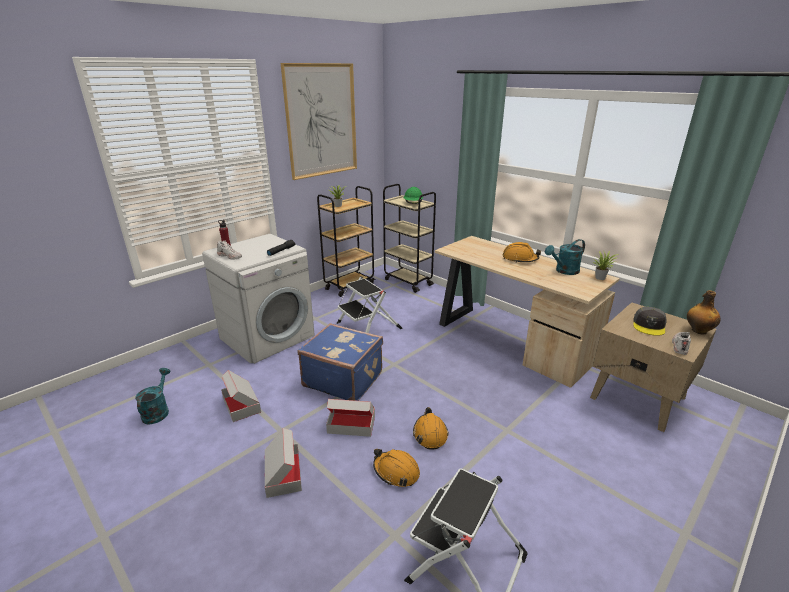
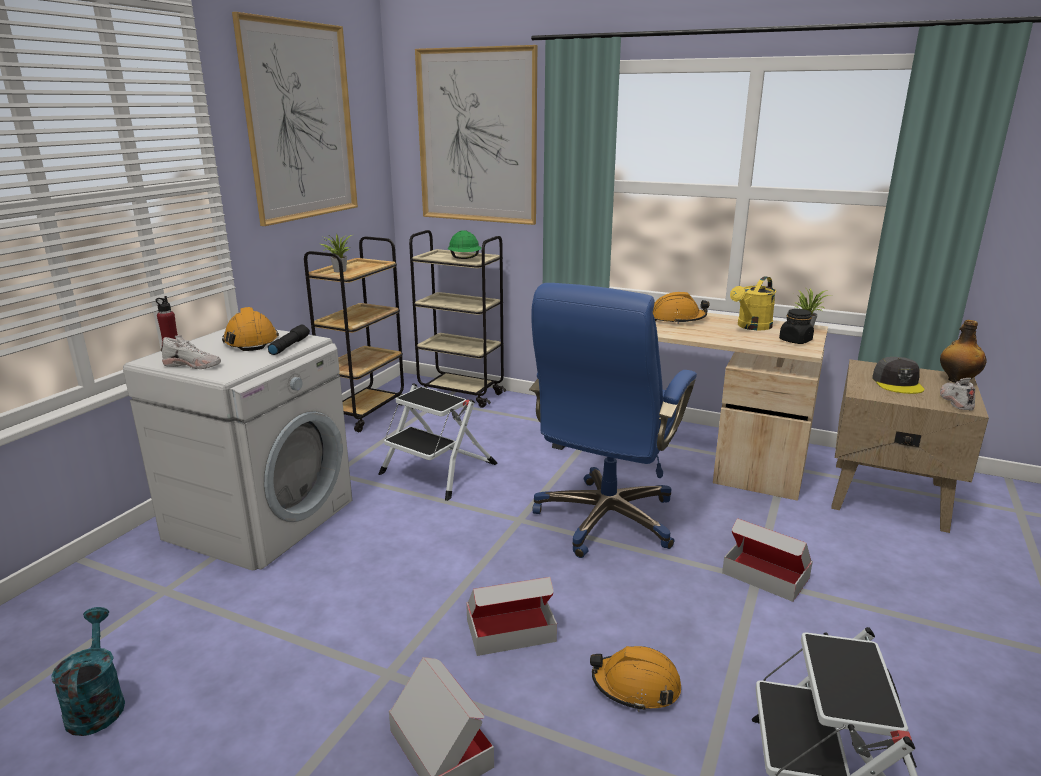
camera: 20 degrees left, 5 degrees down
cardboard box [221,370,261,422] -> cardboard box moved to [722,518,813,602]
blue suitcase [298,323,383,401] -> none
orange hard hat [413,407,449,450] -> orange hard hat moved to [222,307,279,351]
turquoise watering can [545,239,585,275] -> yellow watering can [730,276,776,330]
none -> picture [415,45,537,225]
none -> blue office chair [529,283,697,558]
none -> black jar [779,309,814,344]

